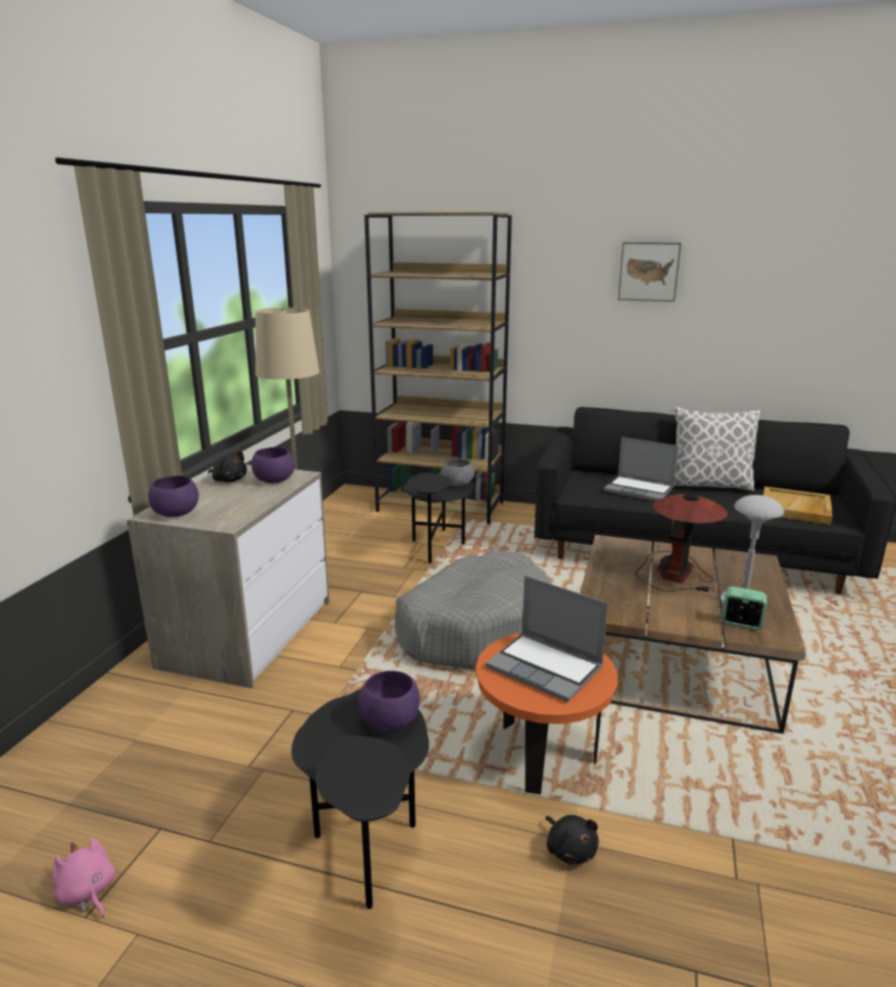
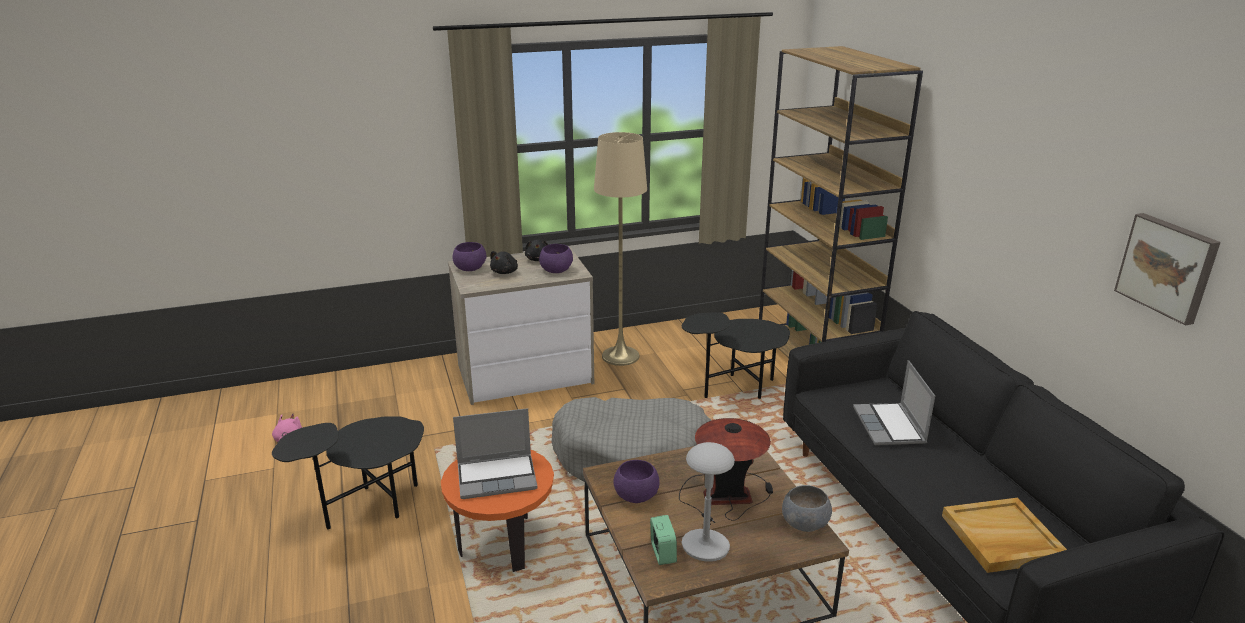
camera: 55 degrees right, 5 degrees up
purple bowl [358,671,420,730] -> purple bowl moved to [613,460,660,503]
grey bowl [442,458,475,487] -> grey bowl moved to [782,485,832,532]
laptop [486,576,608,702] -> laptop turned 105 degrees counterclockwise [453,408,538,499]
black plush toy [545,815,599,864] -> black plush toy moved to [490,251,518,274]
picture [618,242,681,302] -> picture moved to [1114,213,1221,326]
pillow [673,407,760,491] -> none

